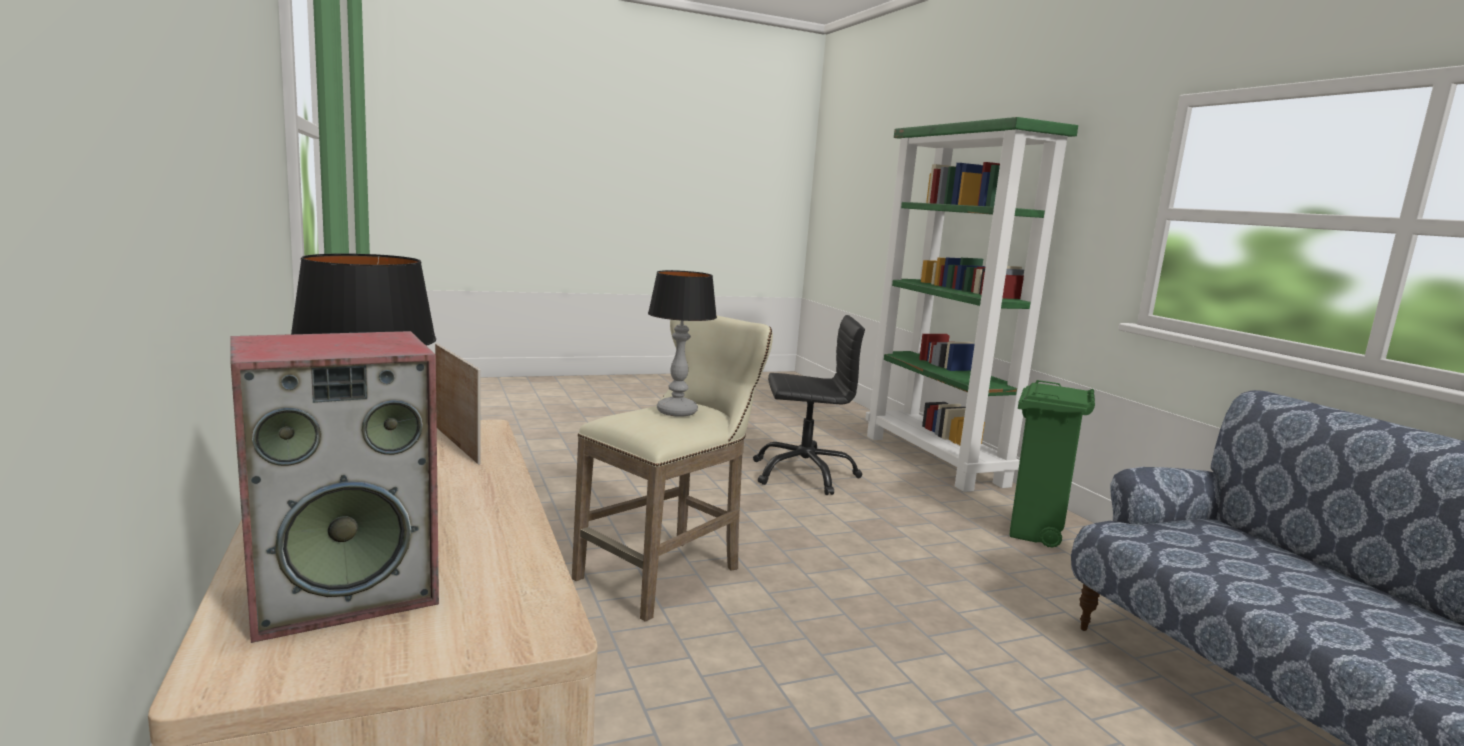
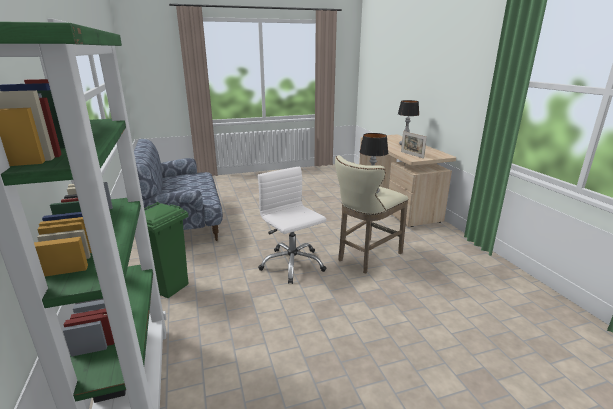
camera: 175 degrees left, 10 degrees up
speaker [231,331,439,643] -> none
black office chair [753,315,865,495] -> none
none -> white office chair [258,166,326,284]

